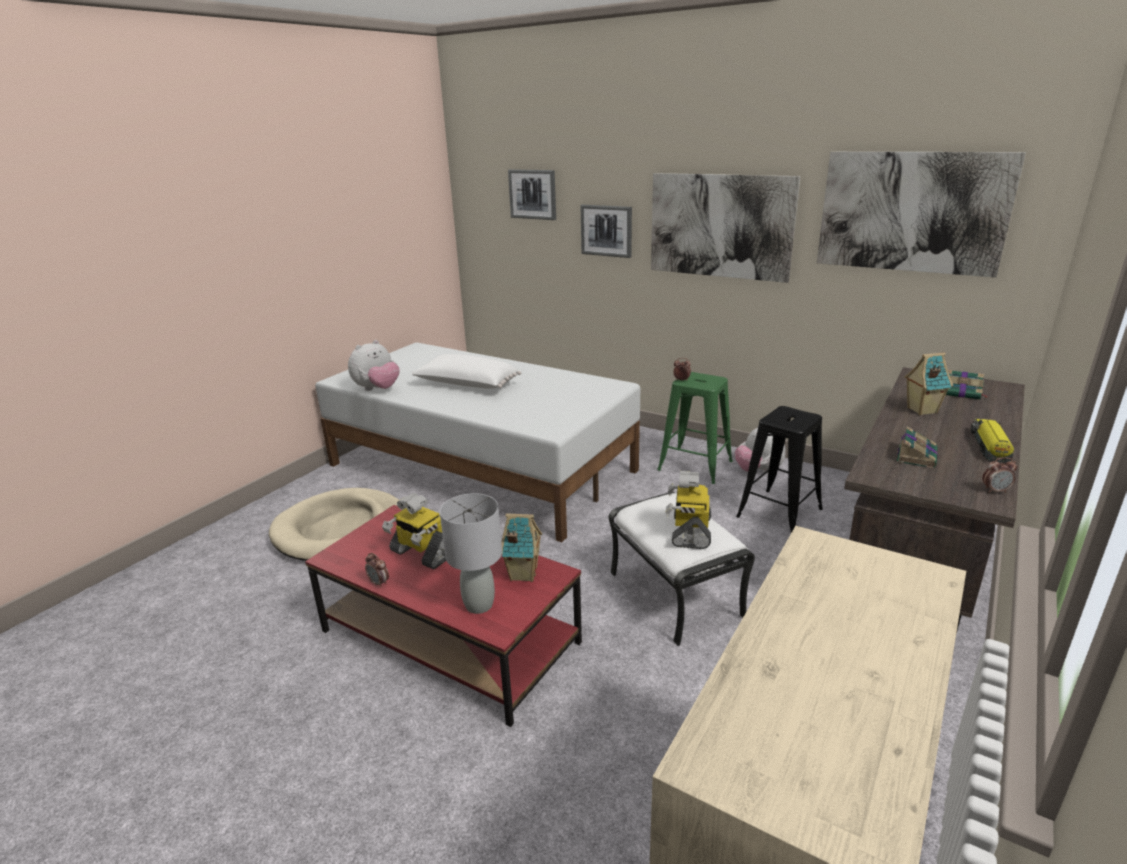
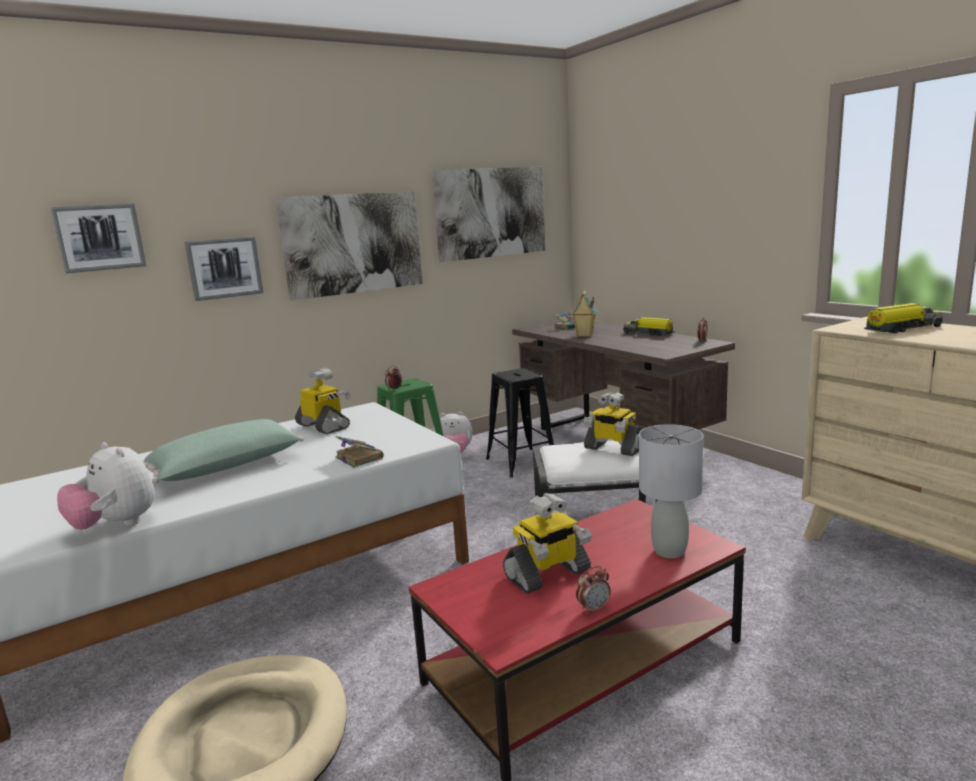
camera: 65 degrees left, 10 degrees down
plush toy [348,340,400,391] -> plush toy turned 150 degrees clockwise [57,442,155,530]
white pillow [412,354,521,388] -> green pillow [143,419,304,484]
toy house [501,513,542,582] -> none
book [897,426,938,469] -> book moved to [335,436,384,468]
none -> toy robot [295,368,351,434]
none -> toy truck [864,303,943,333]

